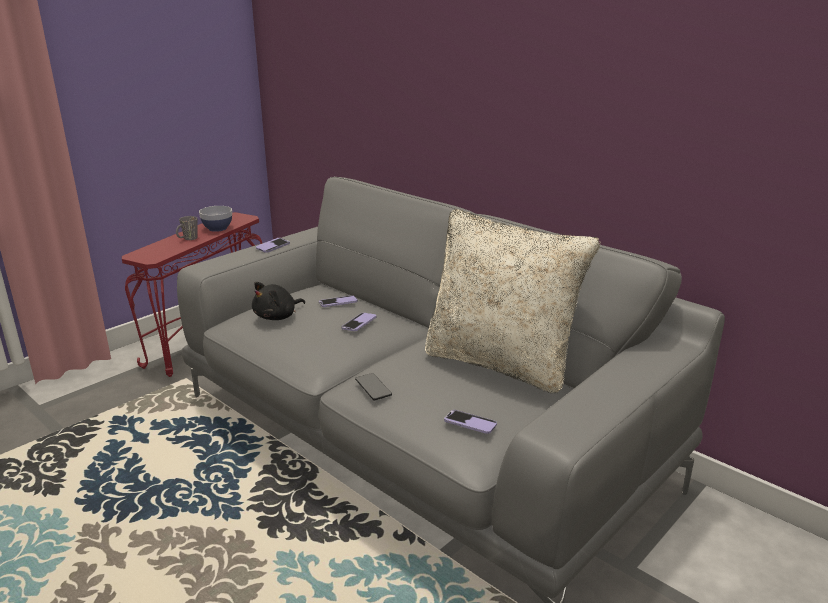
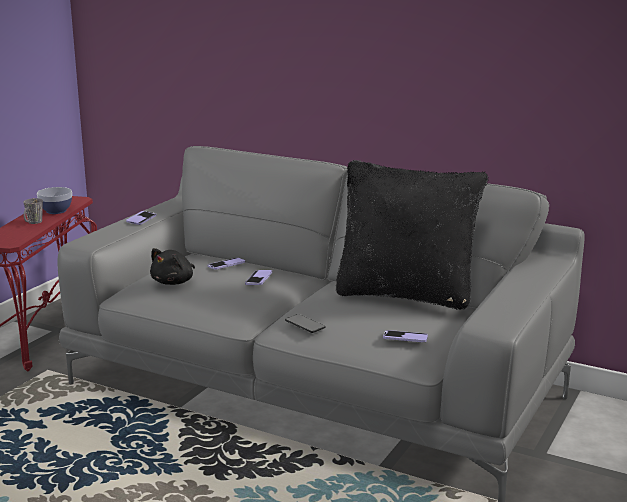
camera: 15 degrees left, 5 degrees down
beige pillow [425,209,601,394] -> black pillow [336,160,488,310]

